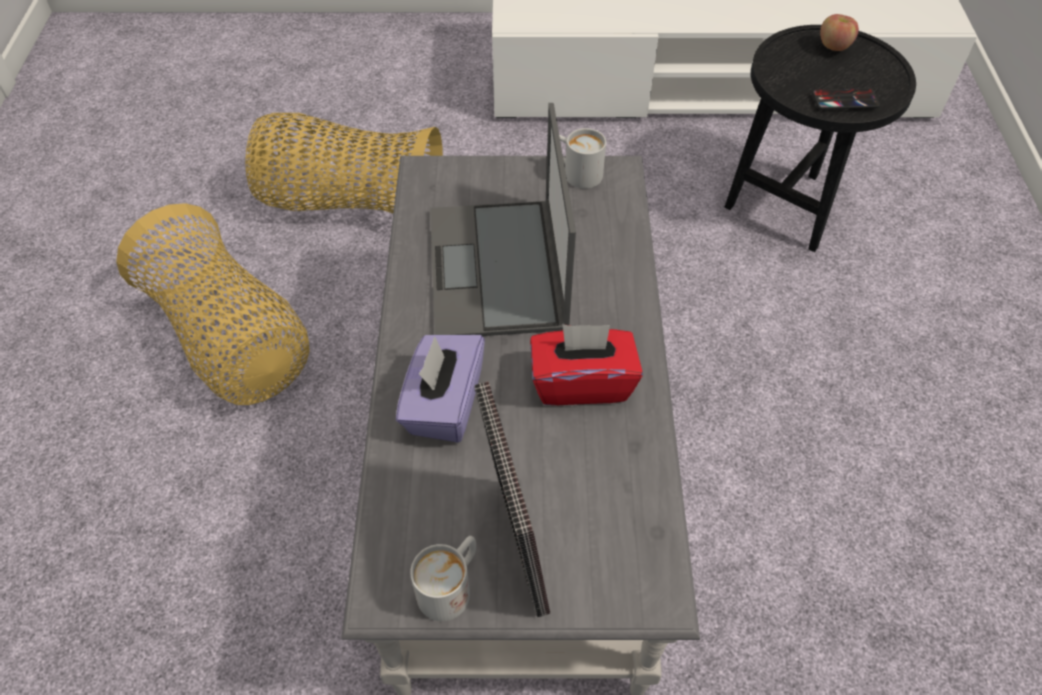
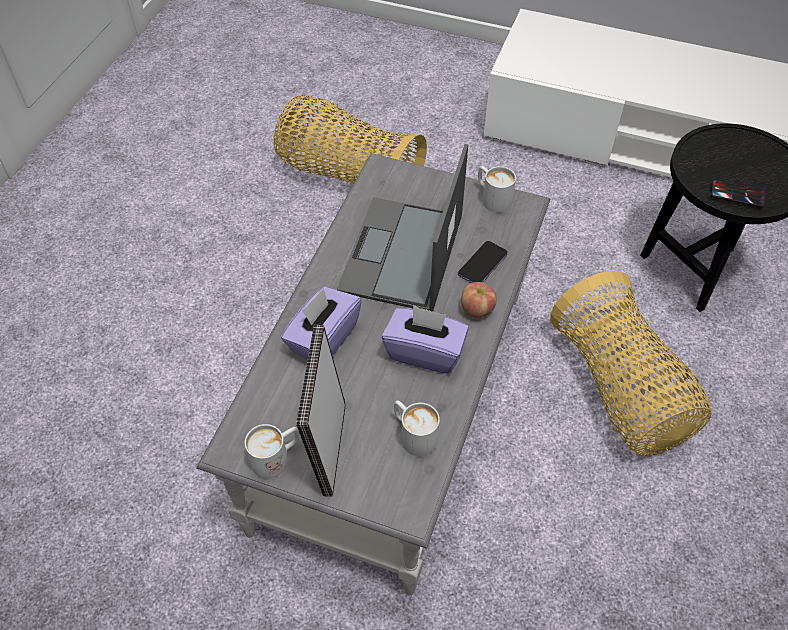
camera: 20 degrees right, 0 degrees up
basket [116,203,309,405] -> basket moved to [550,271,712,456]
red tissue box [530,324,643,405] -> purple tissue box [382,305,469,374]
apple [820,14,859,51] -> apple moved to [461,282,497,318]
none -> white mug [394,400,440,456]
none -> phone [458,241,508,283]

